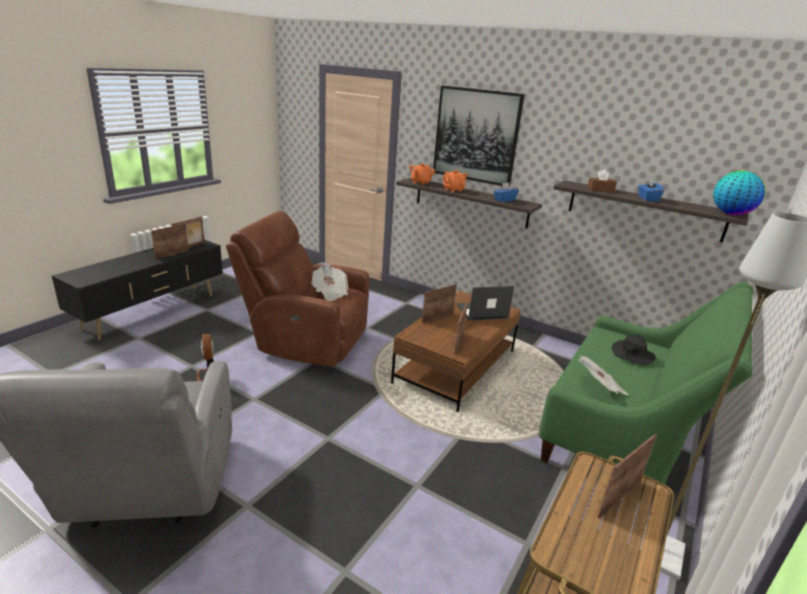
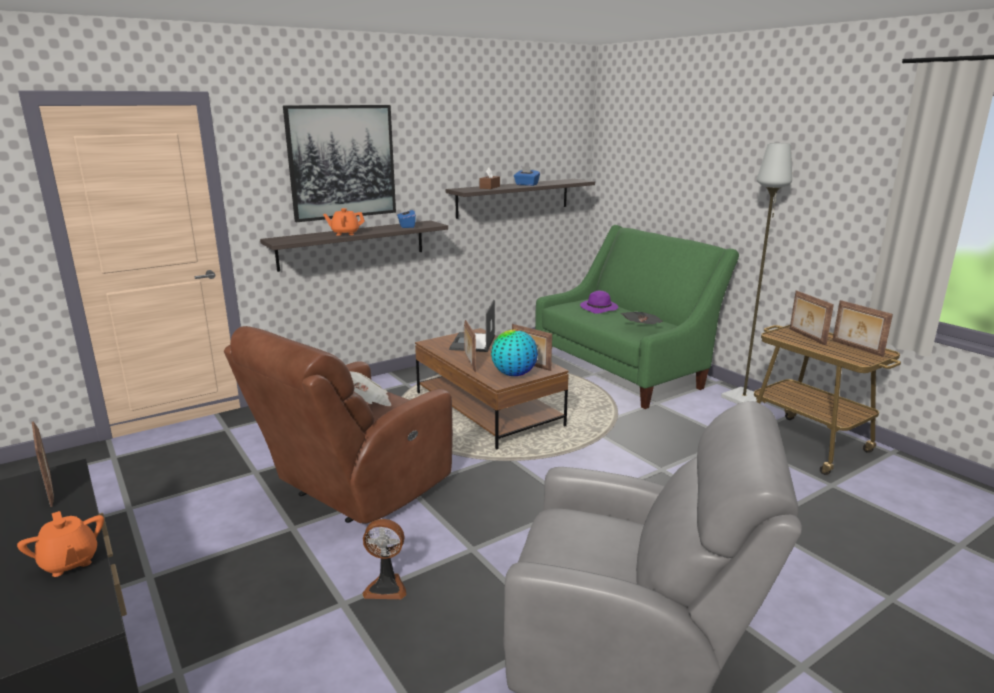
camera: 65 degrees left, 5 degrees down
picture frame [151,223,189,259] -> picture frame moved to [832,300,893,357]
orange teapot [409,164,435,185] -> orange teapot moved to [17,511,104,577]
black hat [612,334,656,365] -> purple hat [580,291,618,314]
globe [713,170,766,215] -> globe moved to [491,329,538,376]

